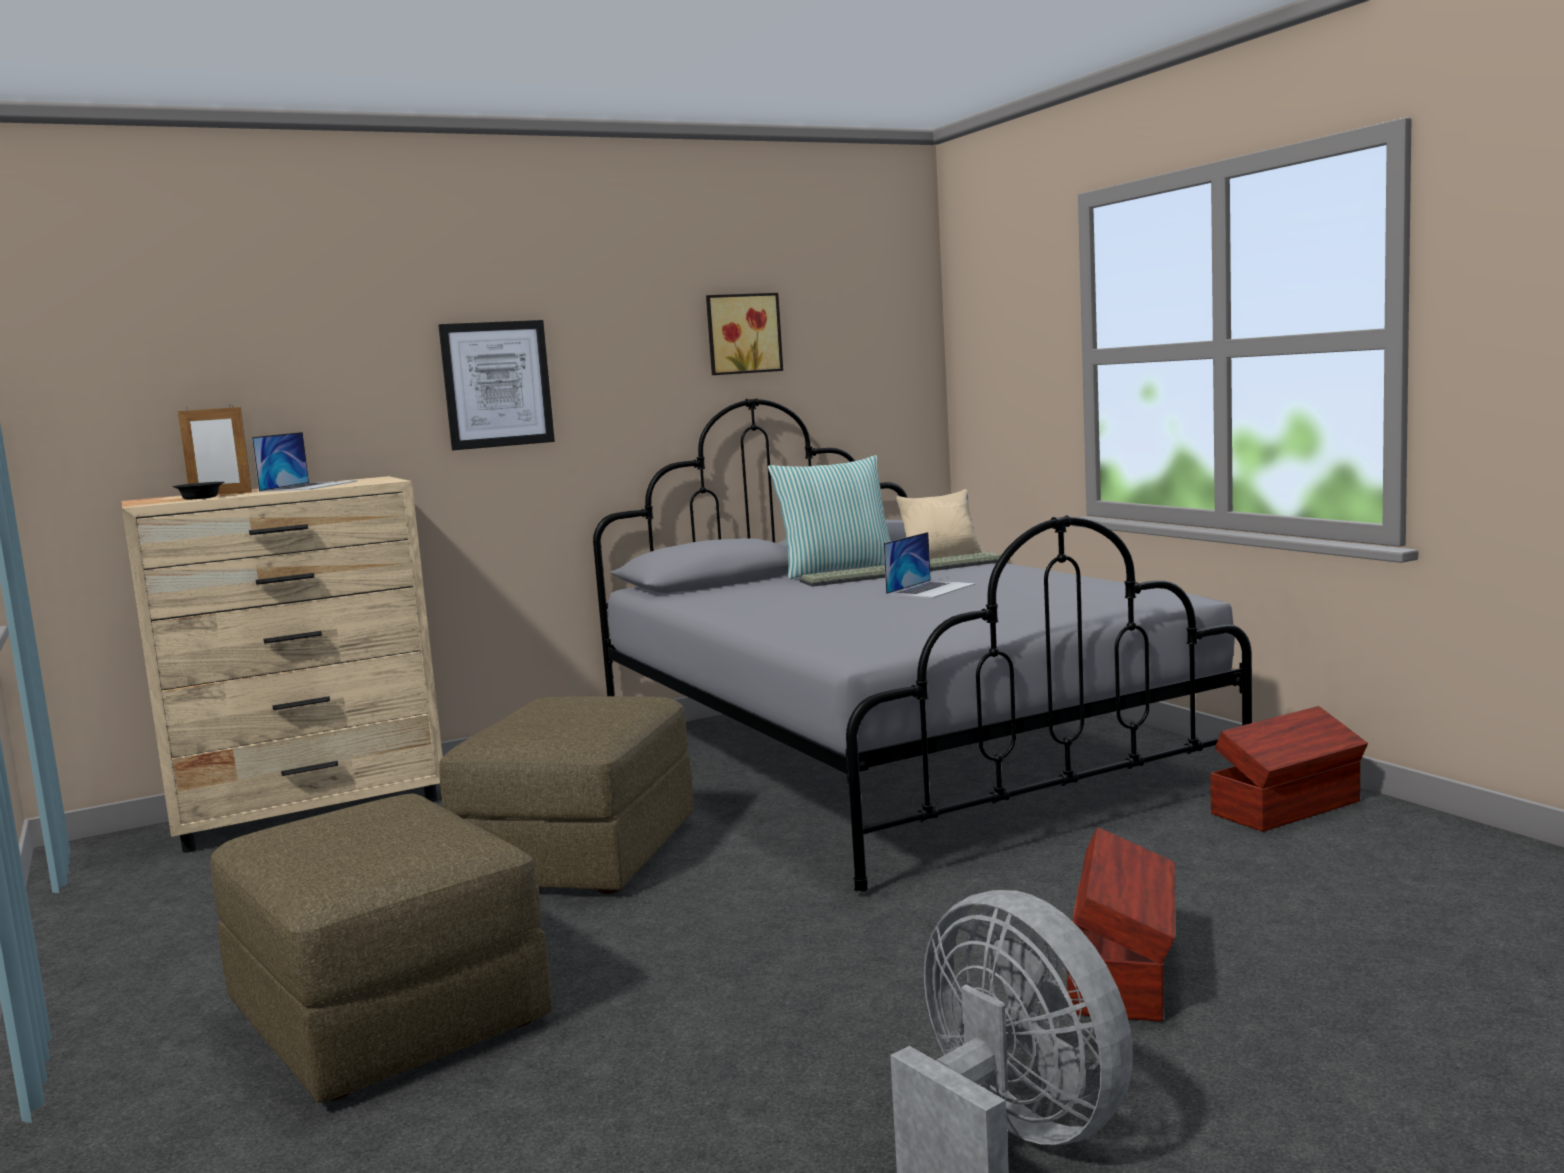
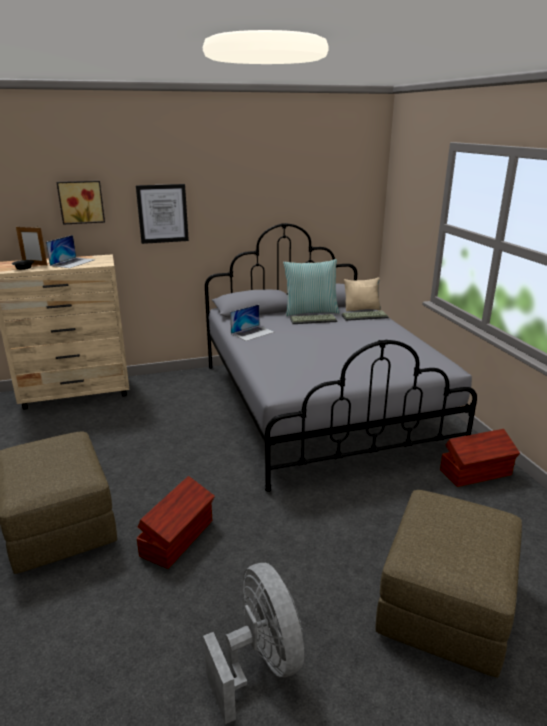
camera: 10 degrees right, 15 degrees up
brown ottoman [439,696,693,894] -> brown ottoman moved to [375,490,522,678]
picture [706,293,783,375] -> picture moved to [56,181,105,225]
laptop [883,532,976,598] -> laptop moved to [230,304,274,341]
brown storage box [1067,827,1175,1021] -> brown storage box moved to [137,476,215,569]

